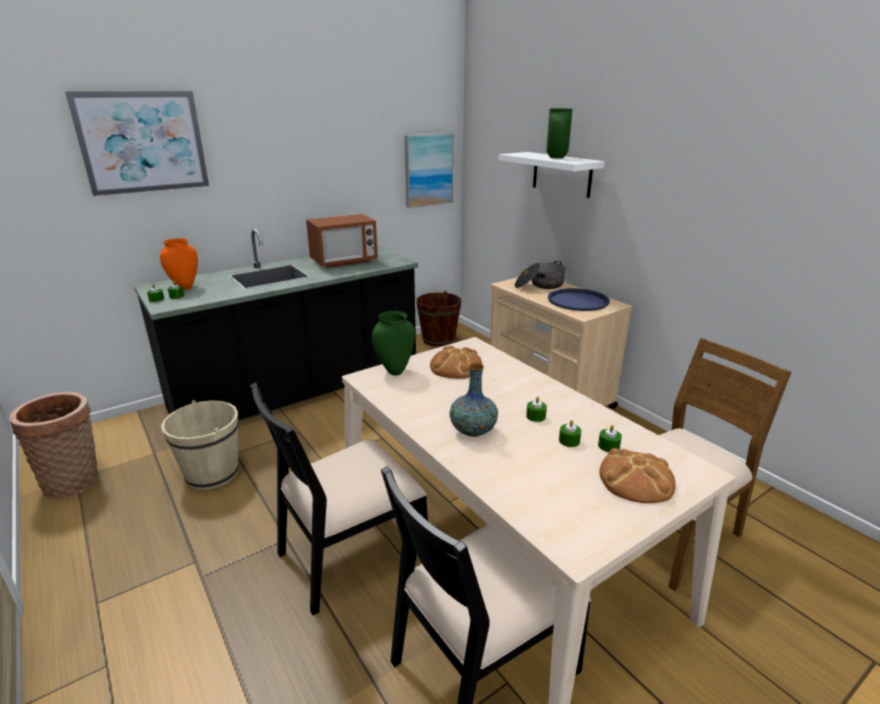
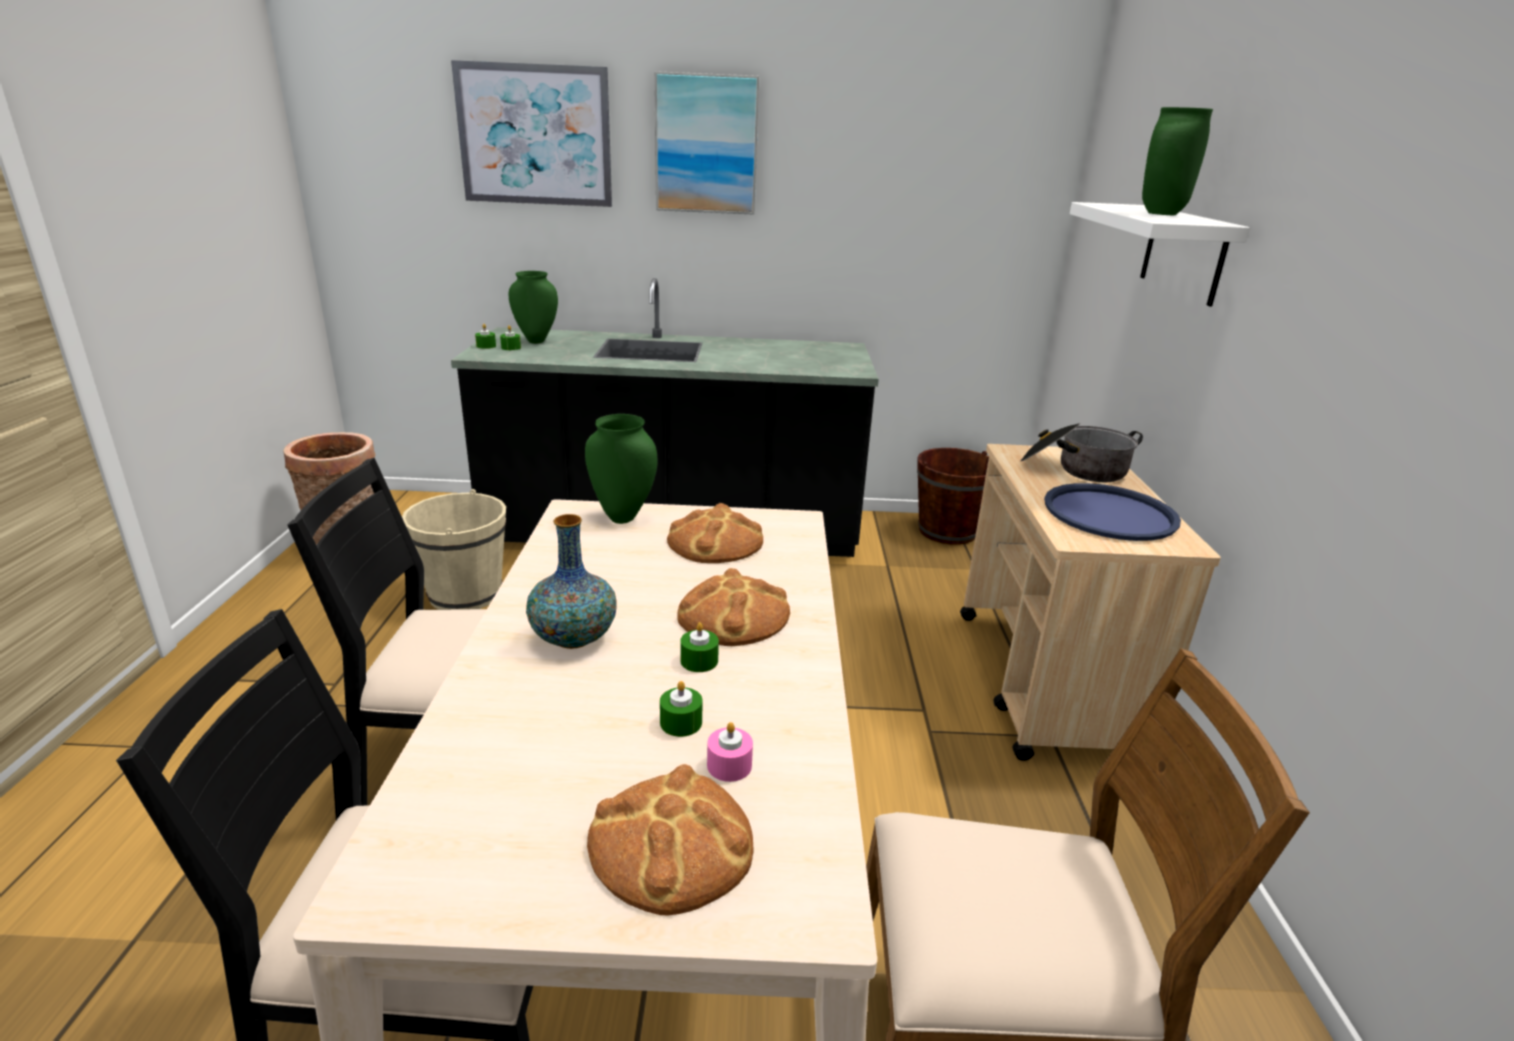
camera: 35 degrees right, 0 degrees up
orange vase [160,238,198,290] -> green vase [509,271,558,344]
microwave [306,214,378,268] -> none
picture [405,133,453,208] -> picture moved to [654,71,759,215]
green candle [598,425,622,452] -> pink candle [707,722,753,782]
none -> bread [678,568,790,646]

